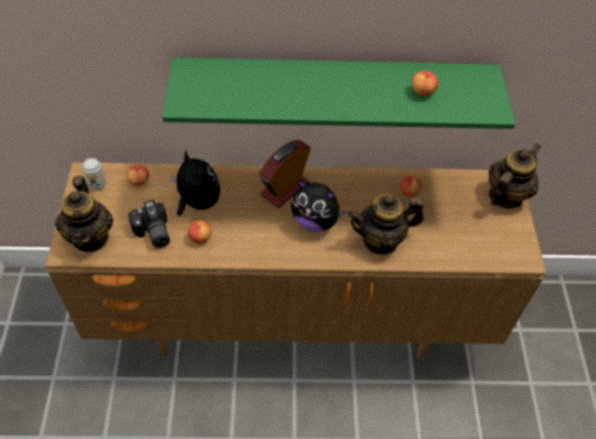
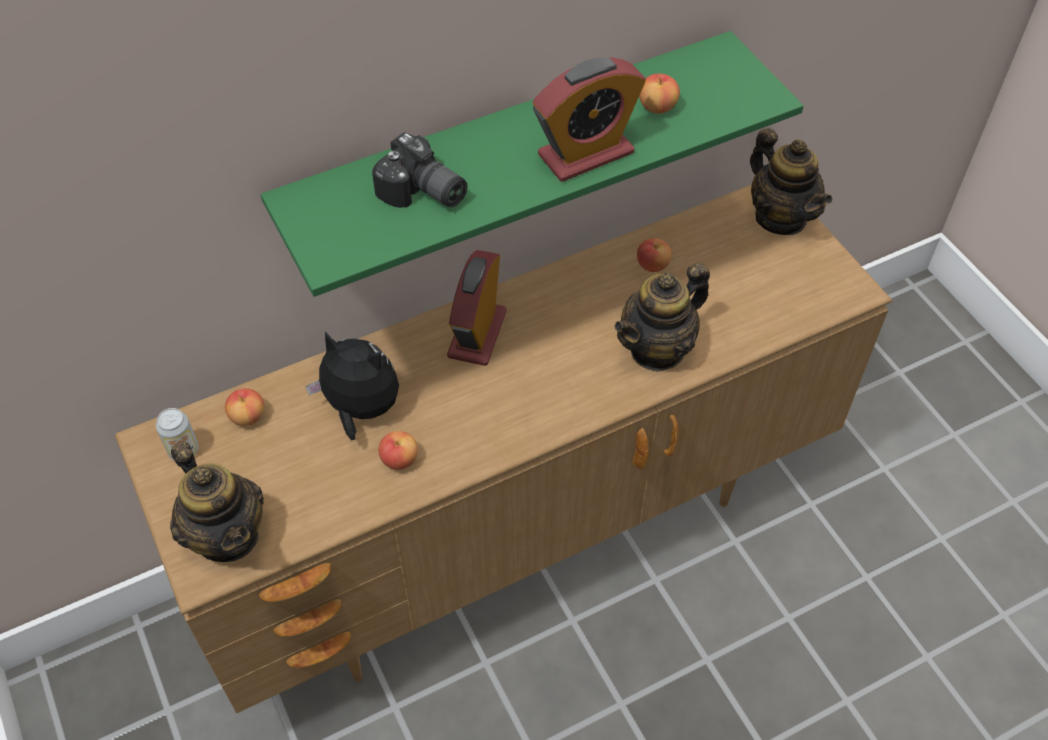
camera: 25 degrees left, 0 degrees up
camera [128,200,170,248] -> camera moved to [372,132,467,208]
plush toy [291,179,347,232] -> none
teapot [489,143,541,208] -> teapot turned 135 degrees clockwise [750,128,832,235]
none -> alarm clock [533,57,646,182]

